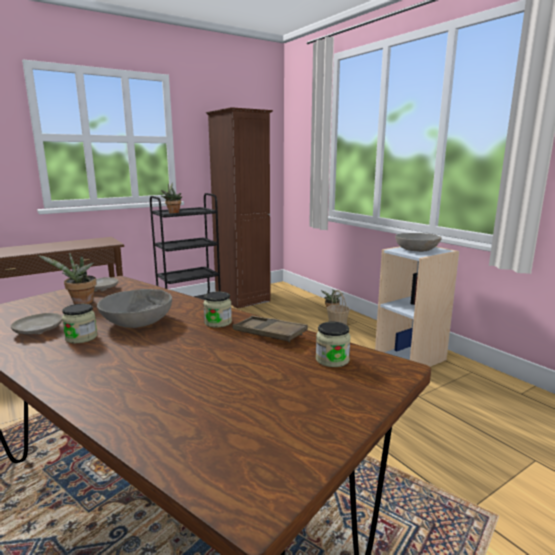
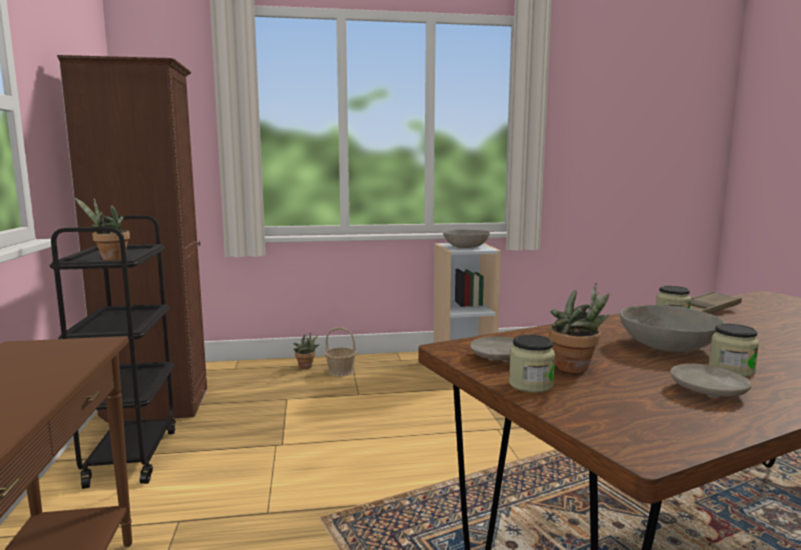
camera: 65 degrees left, 5 degrees down
jar [316,322,351,367] -> jar moved to [509,335,555,393]

